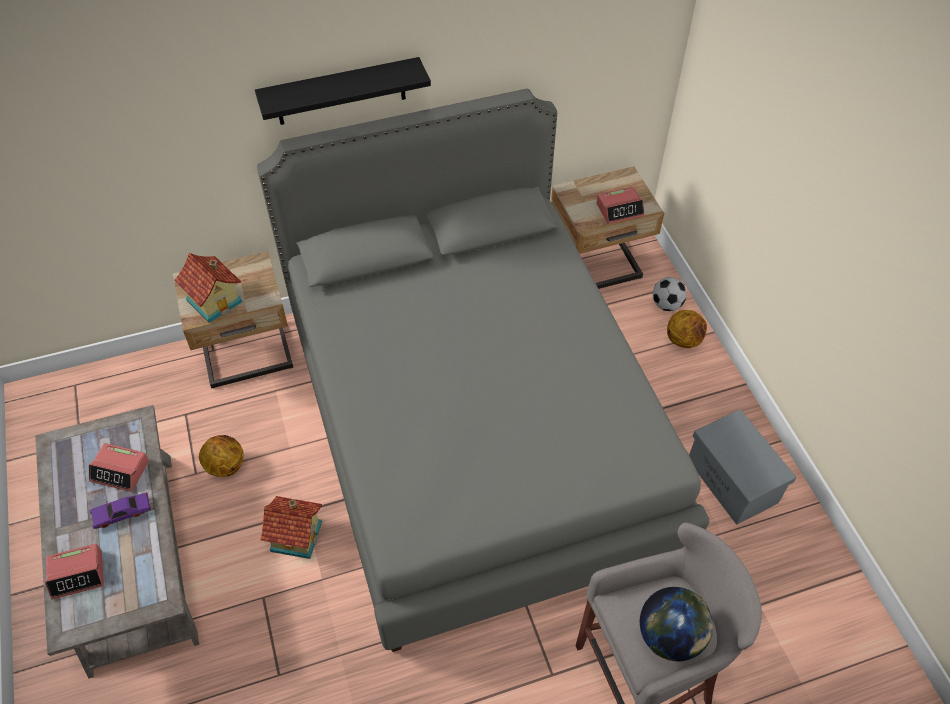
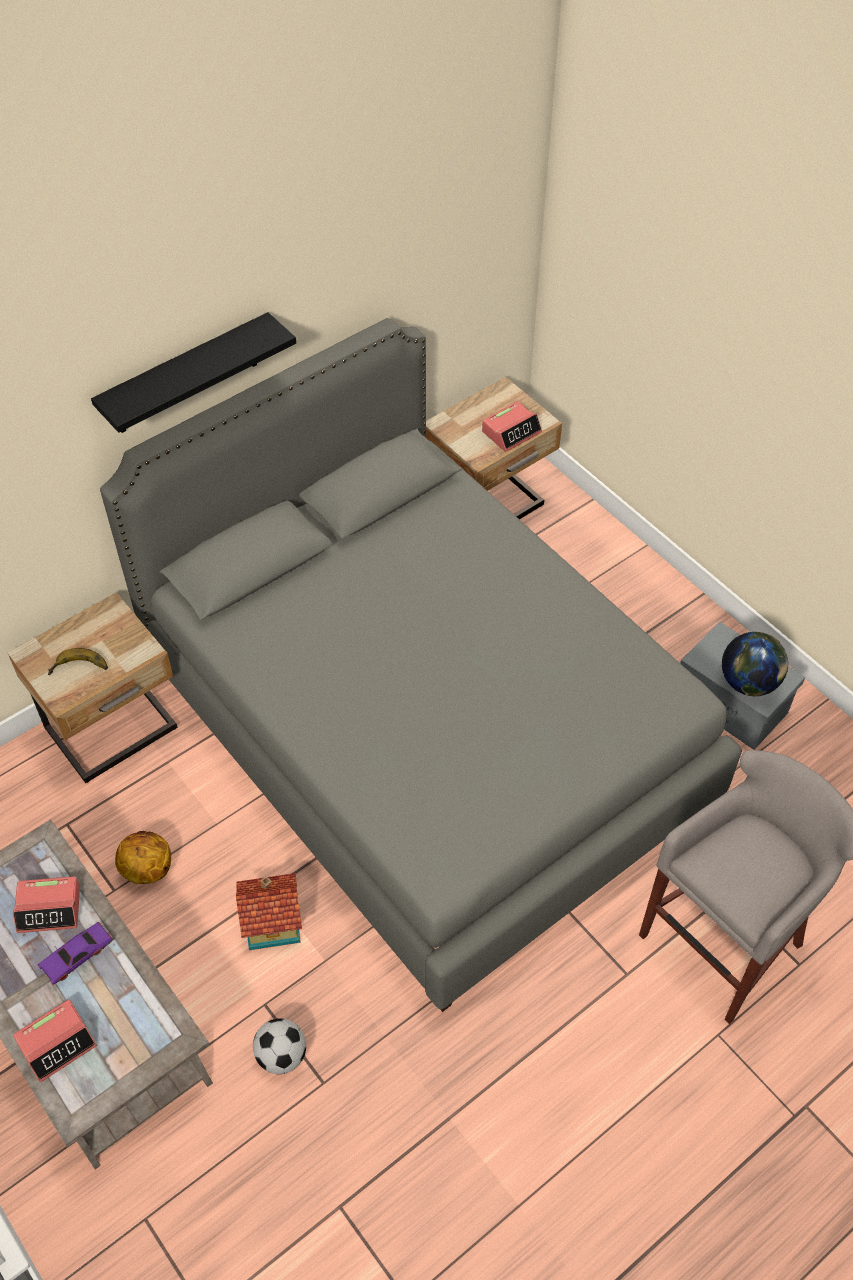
camera: 20 degrees left, 0 degrees up
toy house [174,253,242,323] -> banana [48,648,108,675]
globe [640,587,713,661] -> globe moved to [722,632,788,696]
football [653,277,687,311] -> football moved to [253,1018,306,1074]
basketball [667,310,707,348] -> none

